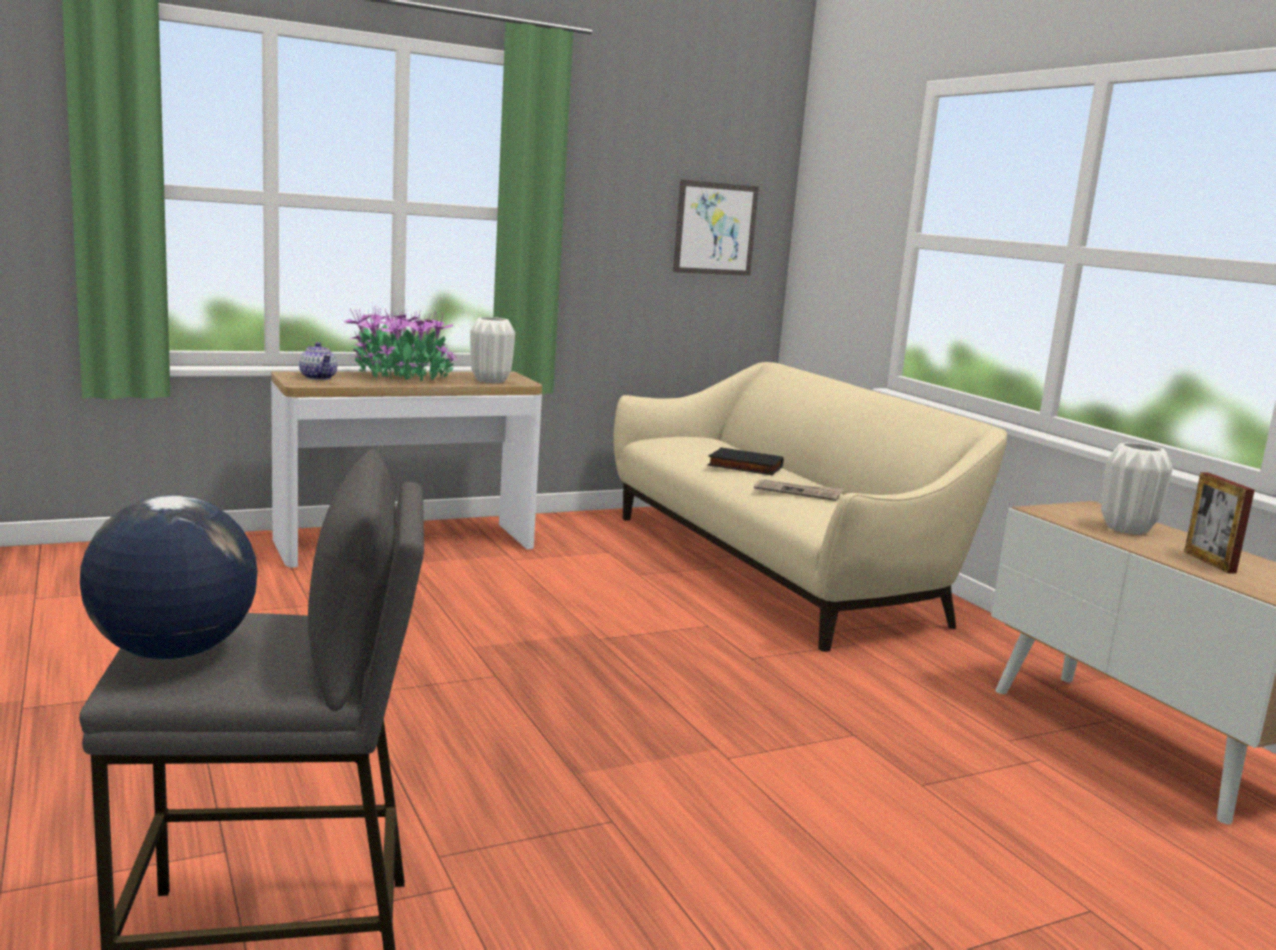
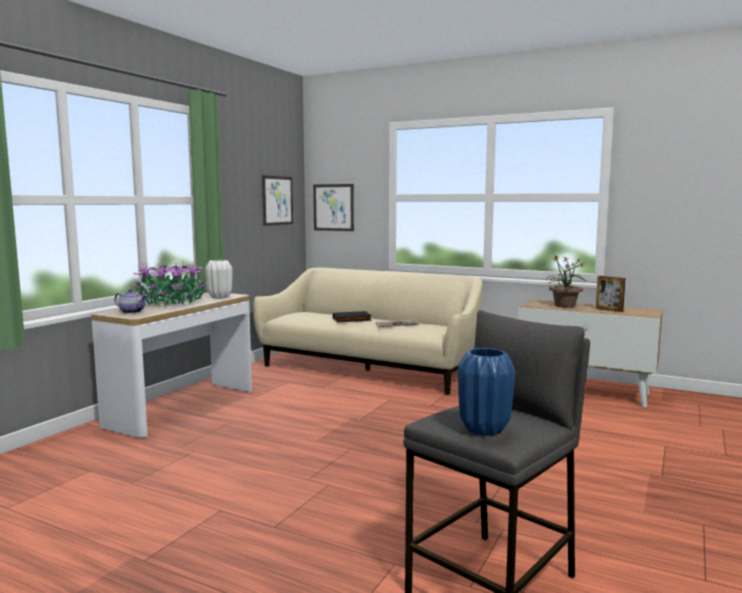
camera: 35 degrees left, 5 degrees down
globe [80,495,258,660] -> blue vase [458,348,515,436]
white vase [1101,442,1173,535] -> potted plant [546,255,588,308]
none -> picture [313,184,354,231]

